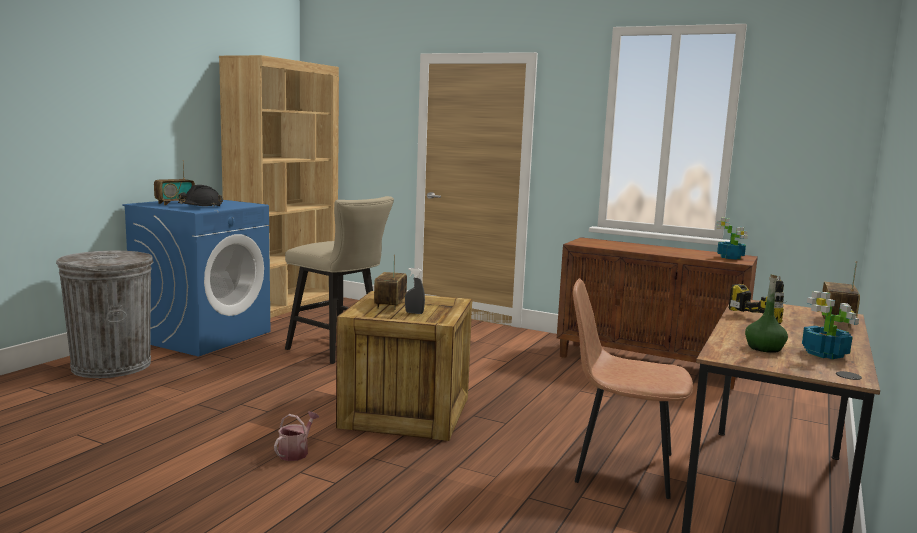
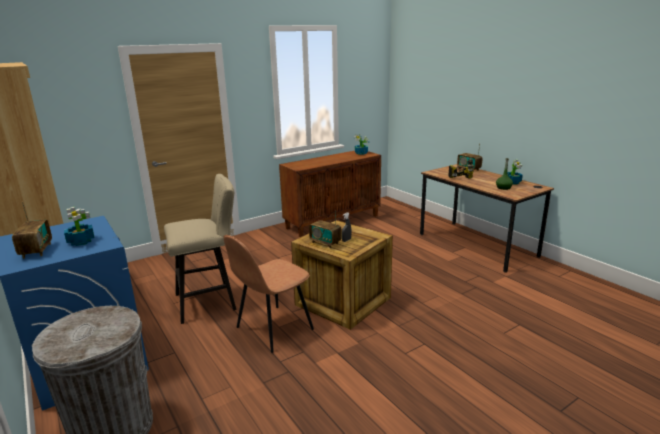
camera: 60 degrees left, 10 degrees up
black hard hat [178,185,223,207] -> potted plant [64,207,94,246]
watering can [274,412,319,461] -> none
brown chair [573,278,693,499] -> brown chair moved to [224,235,314,353]

